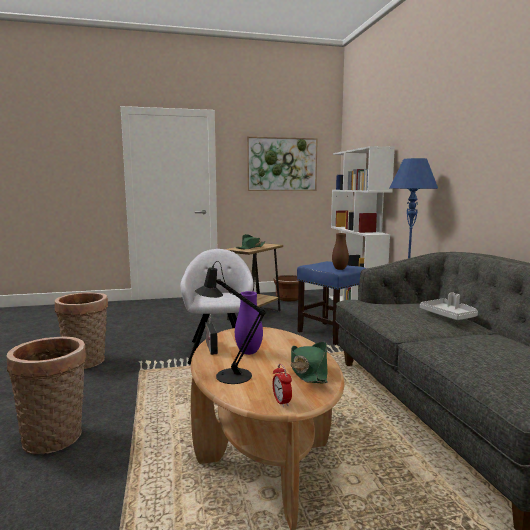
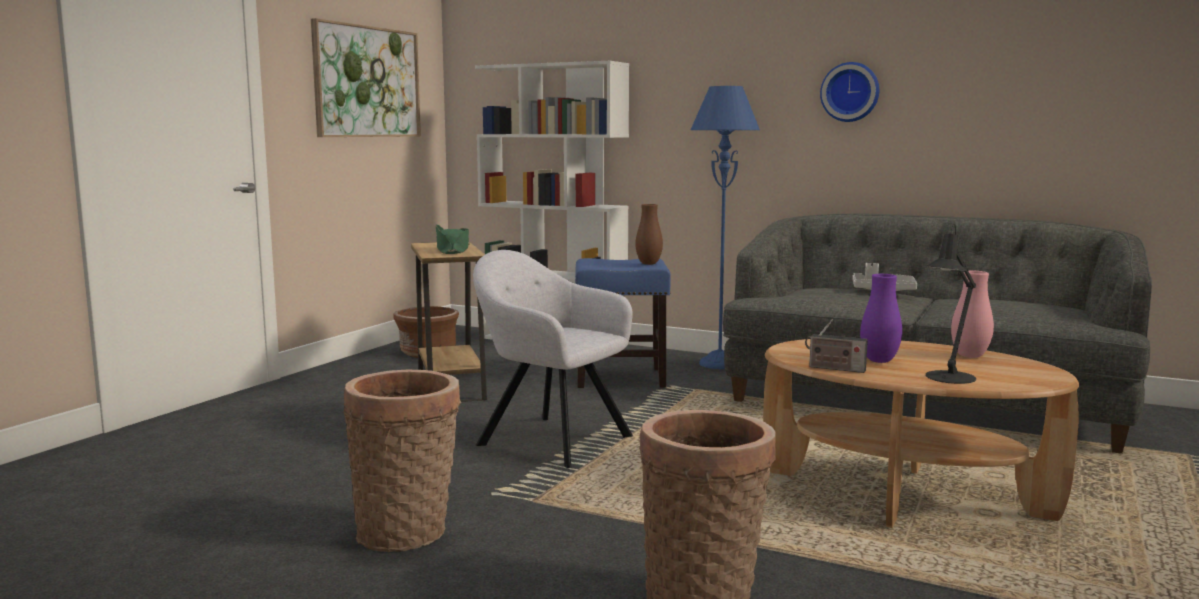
camera: 50 degrees left, 0 degrees up
alarm clock [272,364,292,407] -> none
green hat [291,342,328,383] -> pink vase [951,271,994,358]
none -> wall clock [820,62,879,122]

